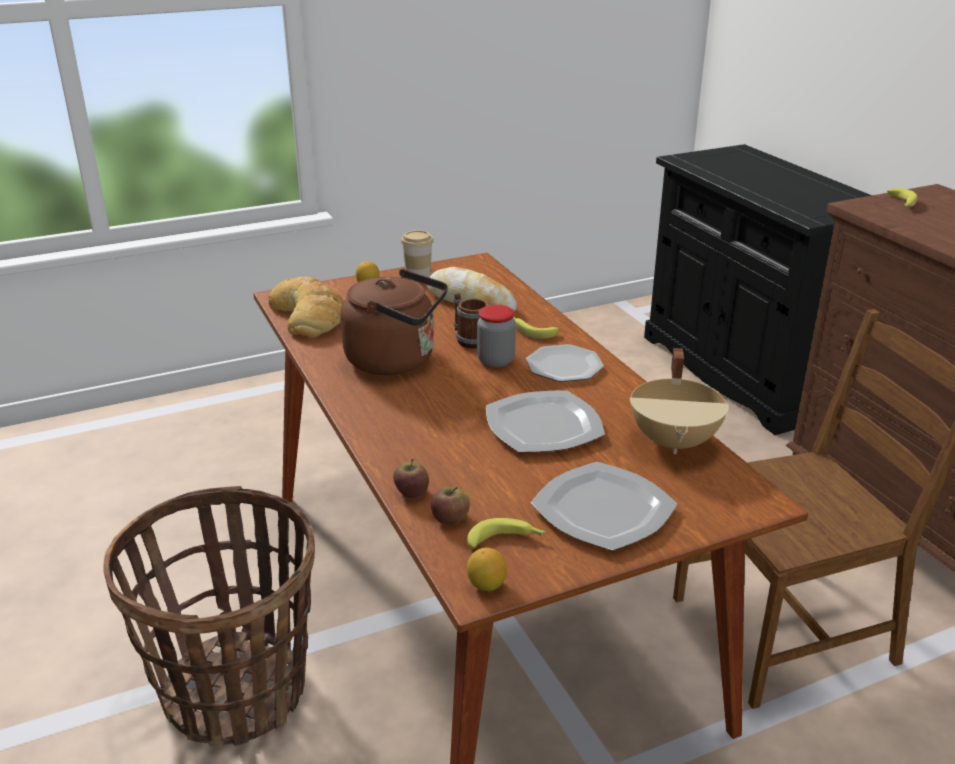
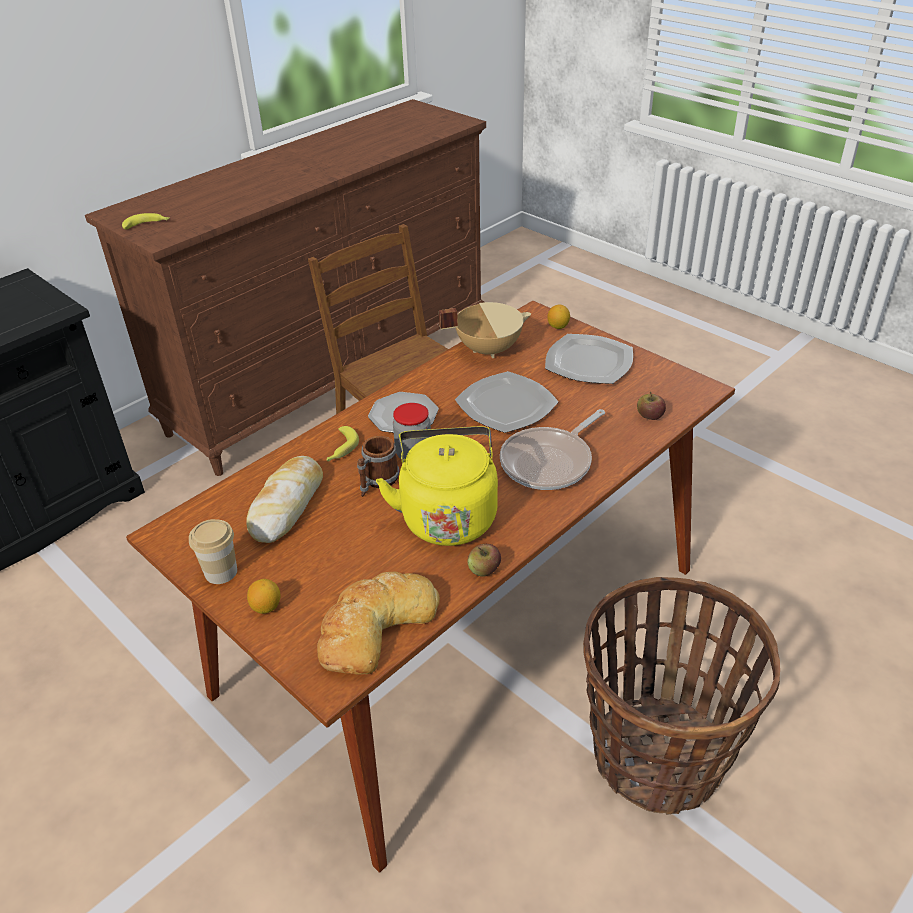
camera: 110 degrees left, 10 degrees up
brown kettle [341,269,448,375] -> yellow kettle [376,426,498,546]
apple [393,459,429,498] -> apple moved to [467,544,501,577]
banana [467,518,546,549] -> none
lemon [467,548,507,591] -> lemon moved to [547,305,570,329]
none -> frying pan [500,409,605,490]

